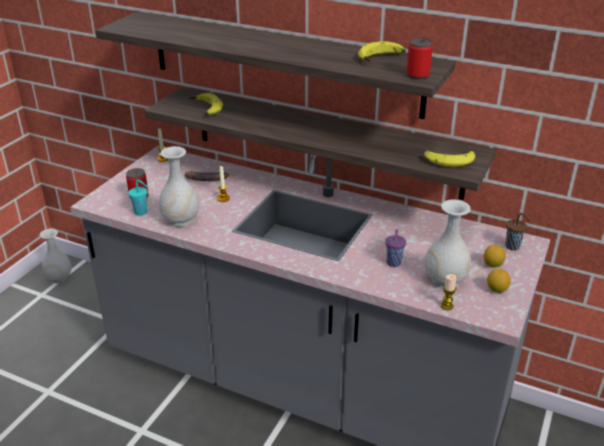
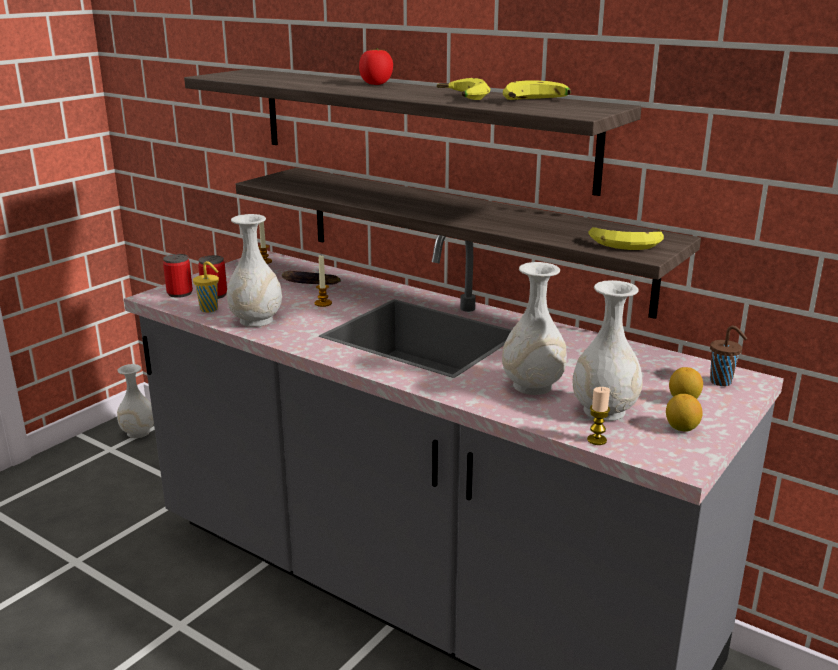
camera: 10 degrees right, 10 degrees down
turquoise cup [128,180,148,216] -> yellow cup [193,261,219,312]
banana [188,93,223,115] -> banana moved to [437,78,490,100]
purple cup [385,229,406,267] -> white vase [502,262,567,395]
can [406,38,433,80] -> can moved to [163,254,193,298]
none -> tomato [359,48,393,85]

